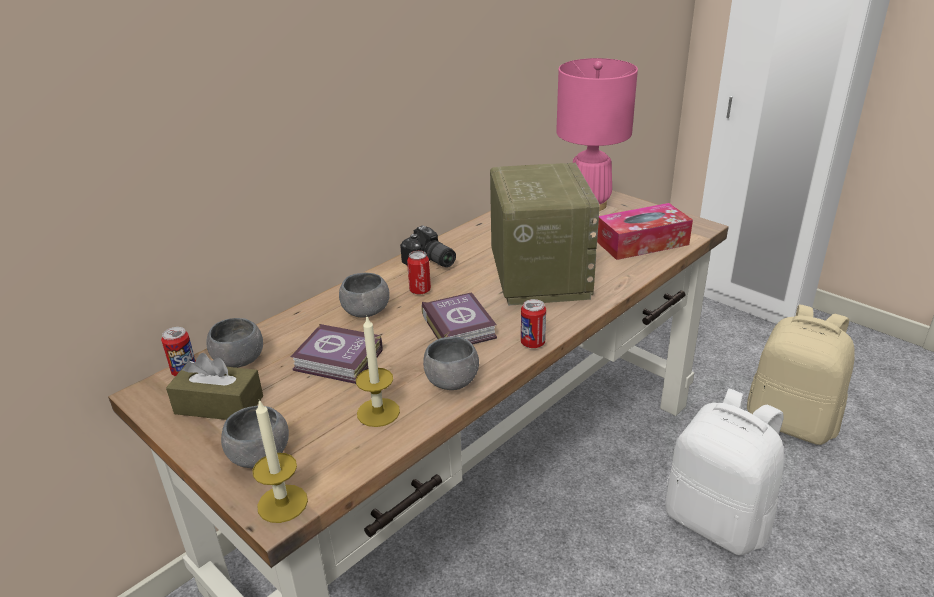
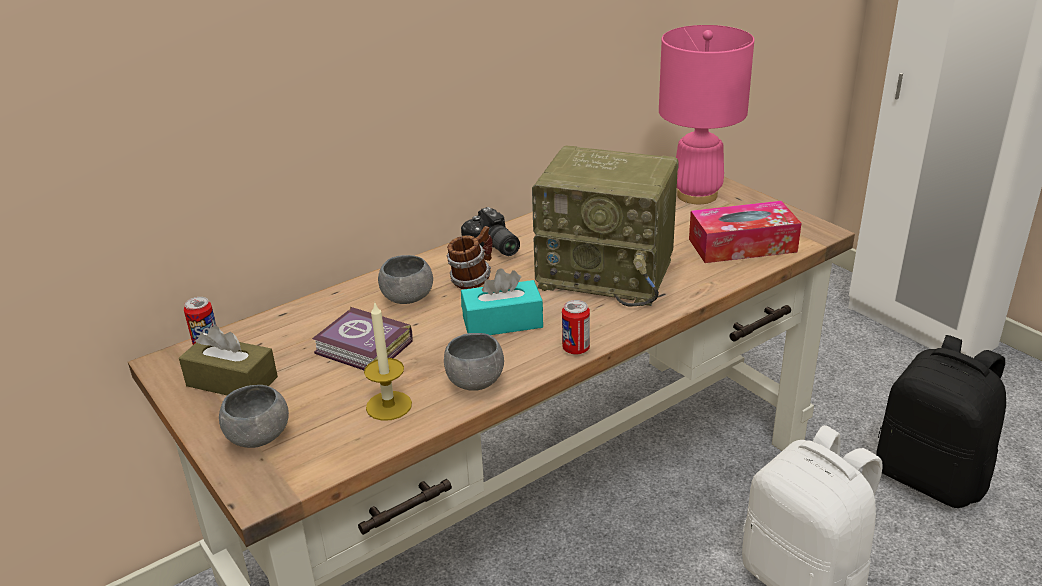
camera: 10 degrees right, 0 degrees up
grey bowl [206,318,263,368] -> none
candle [253,400,308,523] -> none
can [407,251,431,295] -> mug [447,226,493,289]
book [421,292,497,344] -> turquoise tissue box [461,268,543,335]
radio [490,163,600,306] -> radio turned 105 degrees clockwise [532,146,679,306]
beige backpack [747,305,855,445] -> black backpack [876,335,1006,508]

